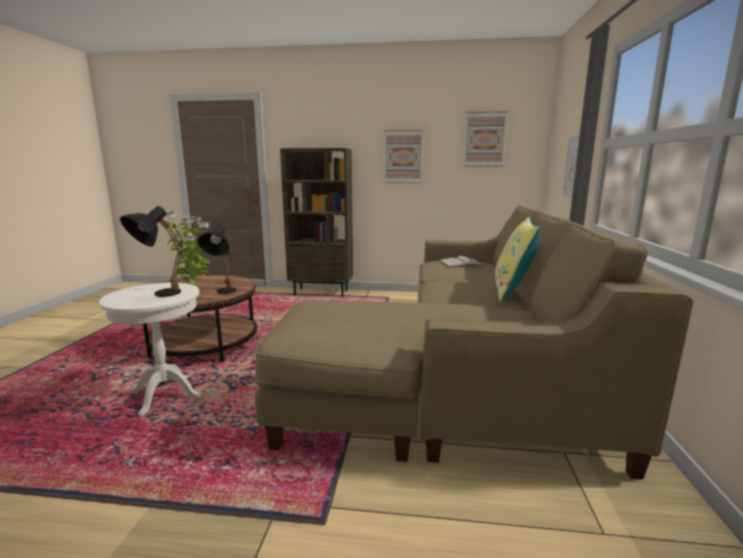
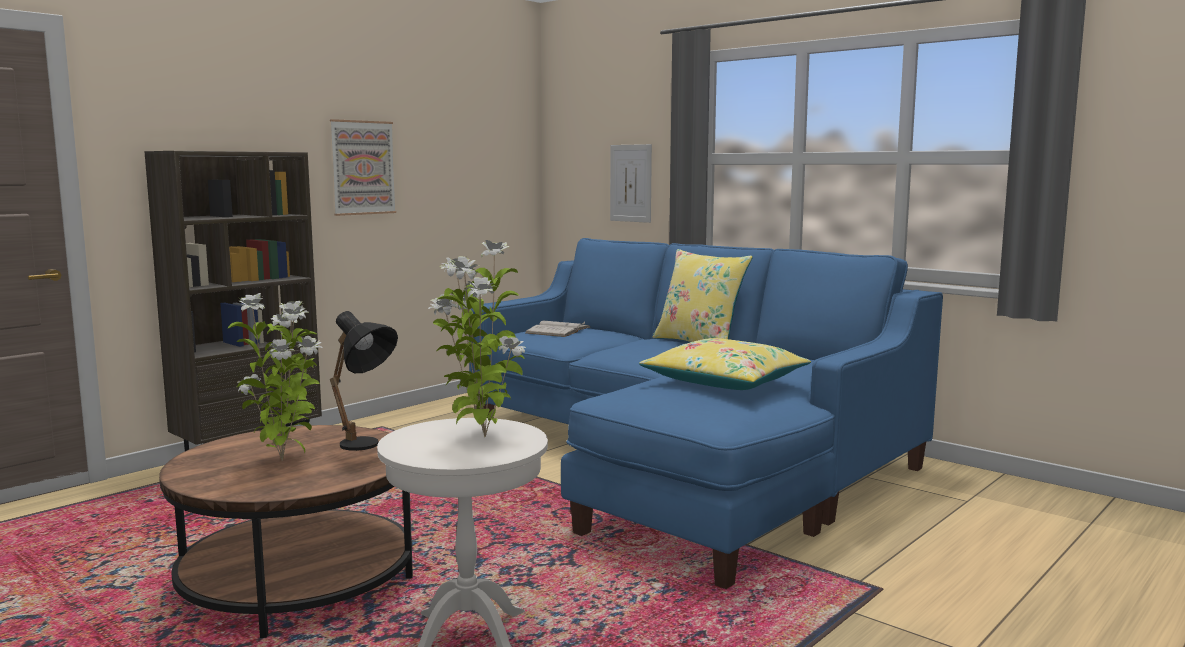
camera: 55 degrees left, 5 degrees down
black table lamp [120,206,184,297] -> potted plant [428,240,526,437]
beige sofa [255,205,694,480] -> blue sofa [469,238,943,589]
picture [463,111,508,167] -> none
none -> yellow pillow [639,338,811,390]

